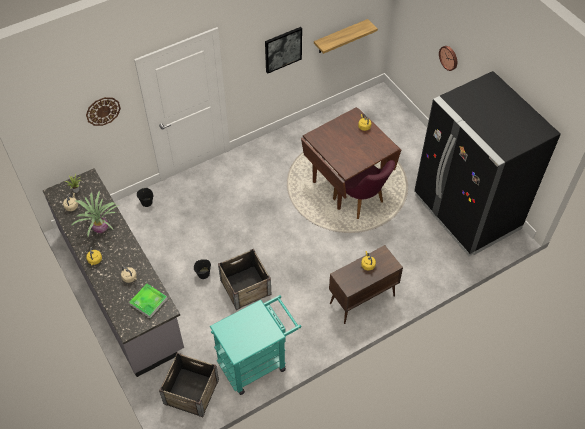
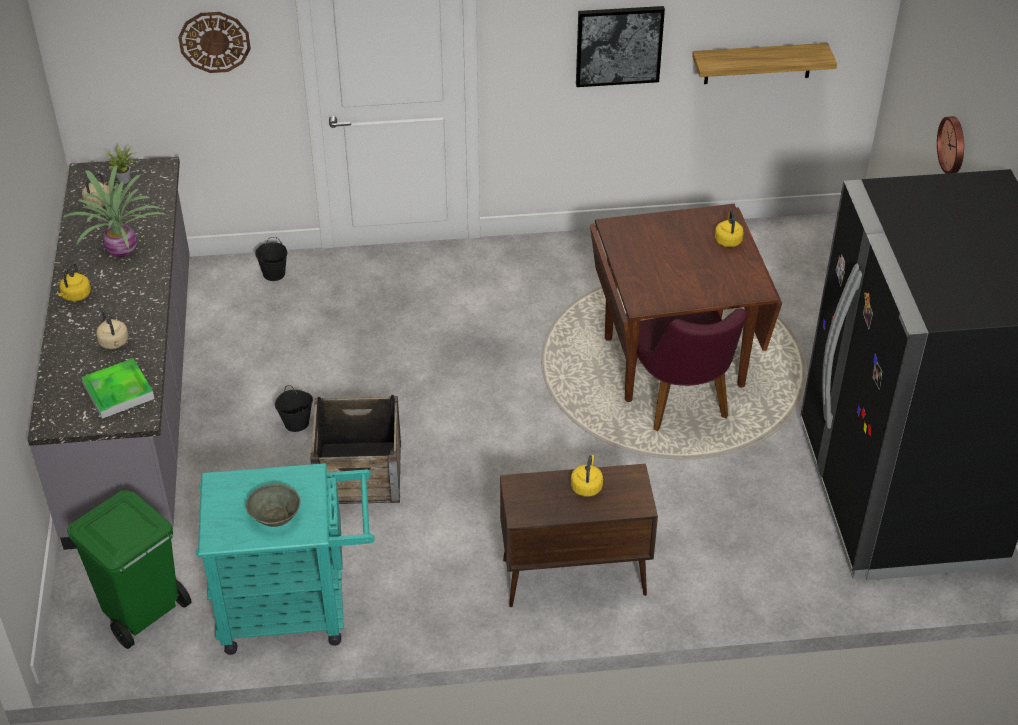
camera: 25 degrees right, 10 degrees down
crate [159,353,219,417] -> green trash can [67,490,191,649]
none -> grey bowl [246,484,301,527]

